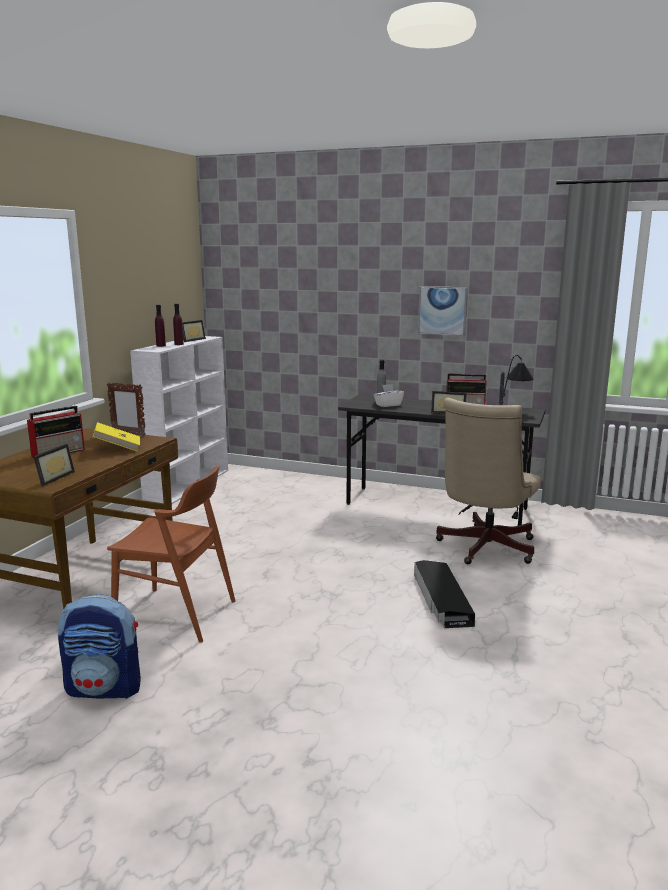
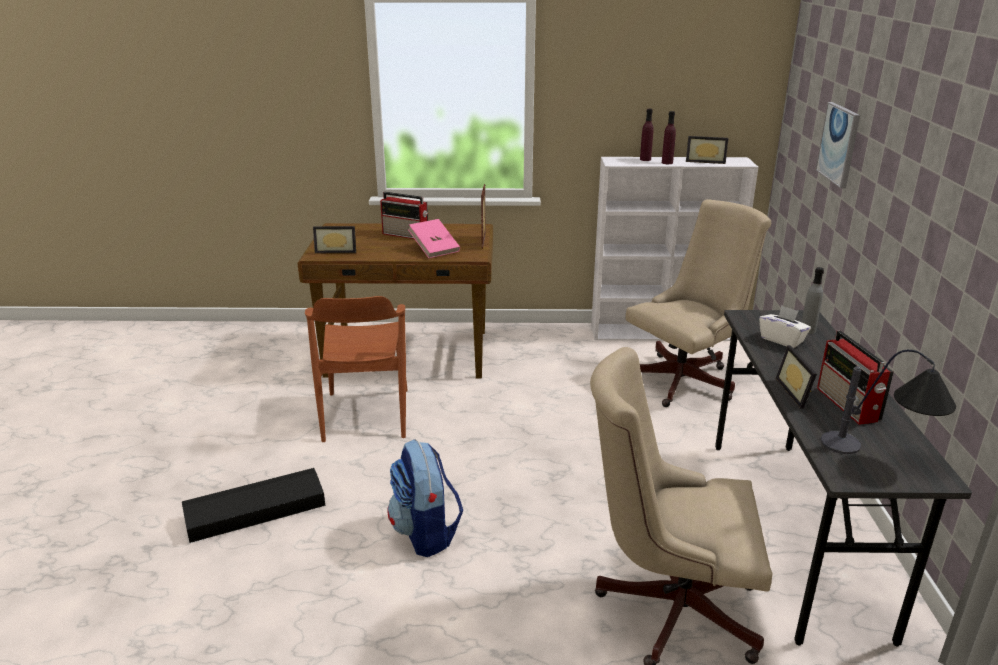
camera: 70 degrees right, 10 degrees up
backpack [58,594,141,699] -> backpack moved to [387,439,463,557]
yellow book [93,422,140,451] -> pink book [408,219,460,258]
black storage box [414,560,475,628] -> black storage box moved to [182,468,325,543]
picture [418,286,468,336] -> picture moved to [816,102,860,189]
none -> beige office chair [625,199,771,407]

